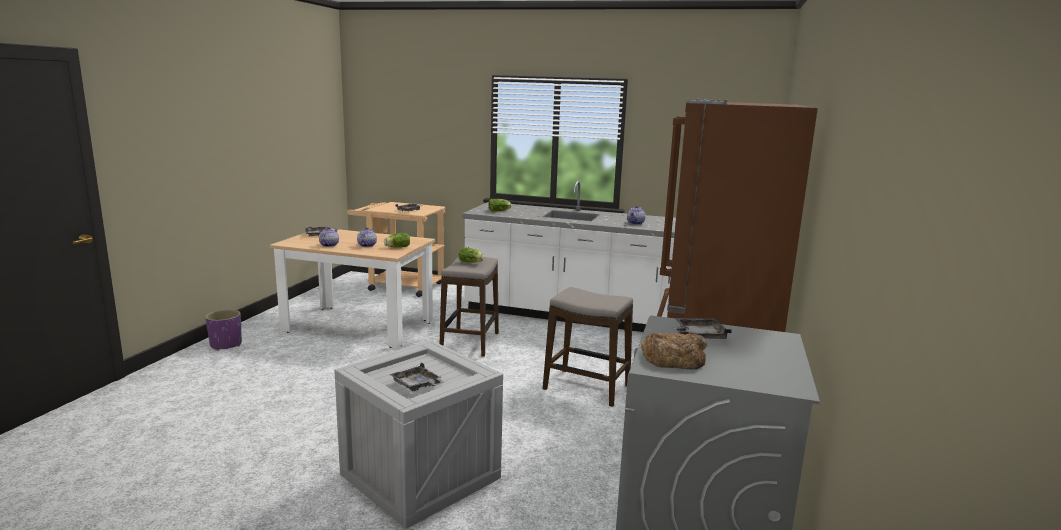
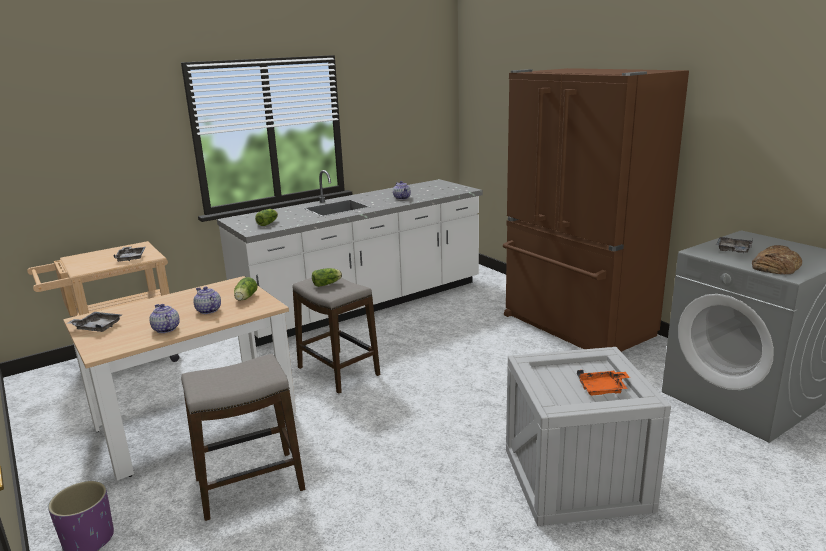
camera: 50 degrees left, 5 degrees up
grey tray [389,363,444,391] -> orange tray [577,370,630,395]
stool [543,287,633,407] -> stool moved to [181,354,305,521]

